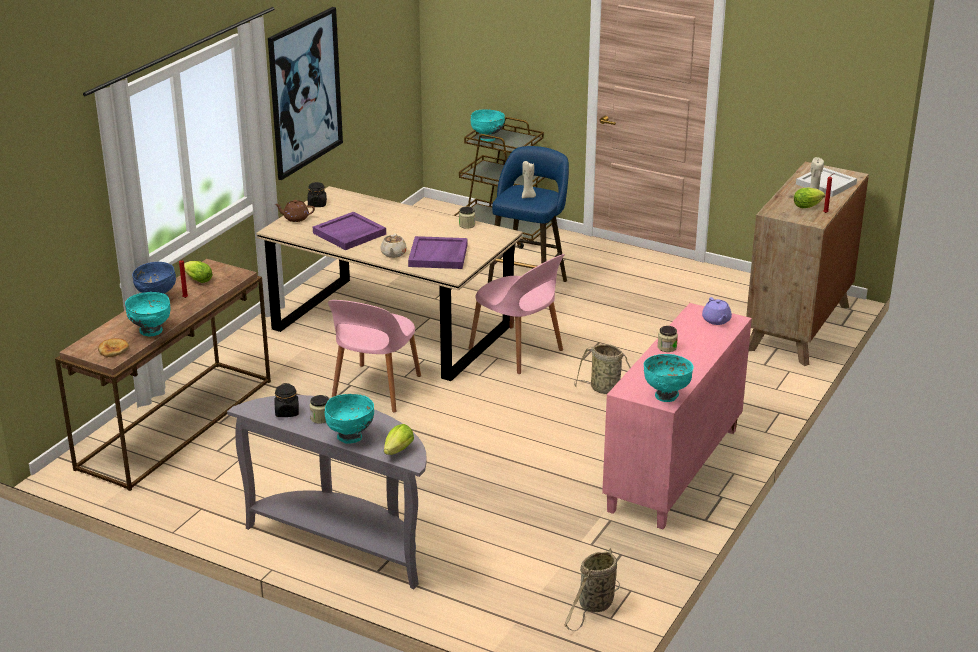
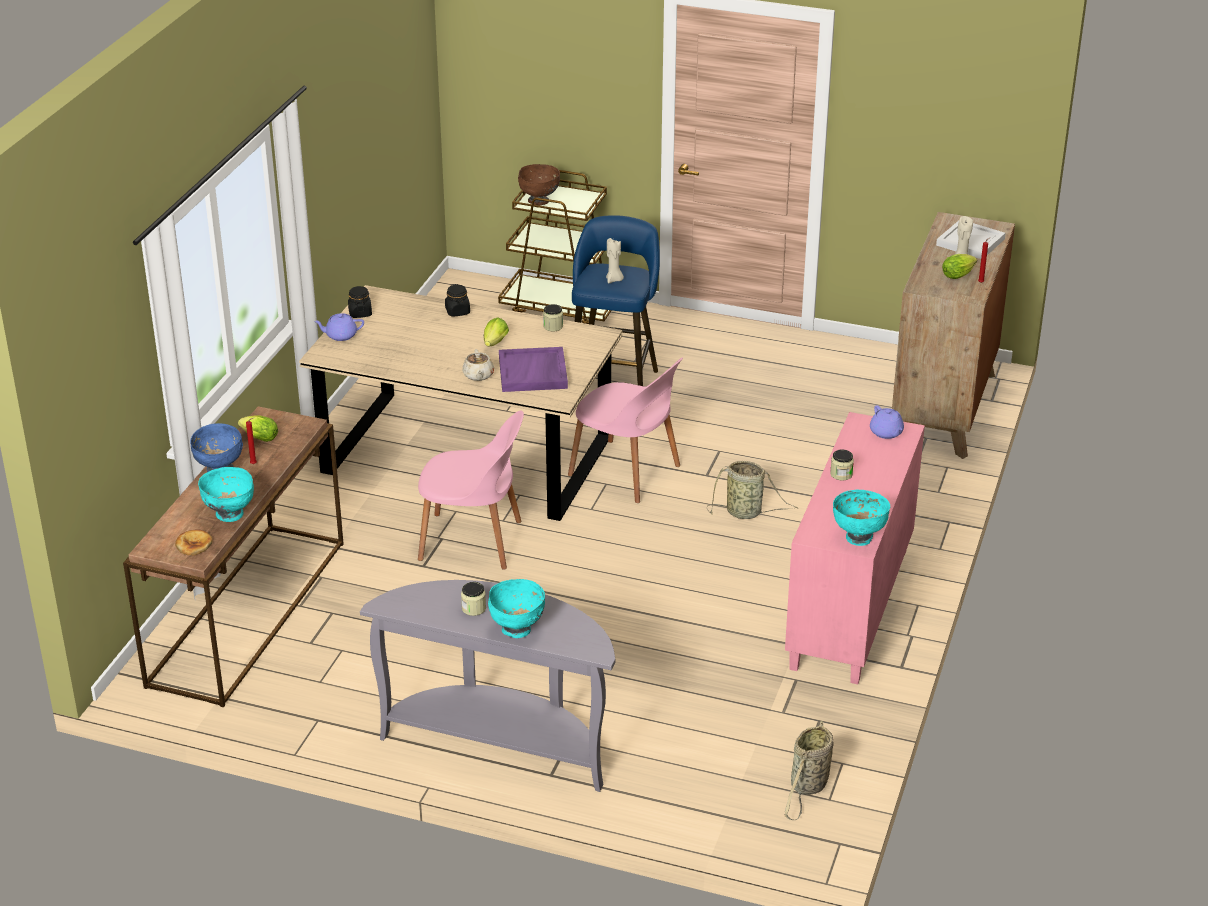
camera: 10 degrees left, 5 degrees up
picture [268,7,343,180] -> none
brown teapot [274,200,315,222] -> purple teapot [314,313,364,341]
black jar [275,383,299,417] -> black jar moved to [445,284,470,317]
purple tray [313,212,386,250] -> none
pink chair [328,300,421,412] -> pink chair turned 90 degrees counterclockwise [418,411,524,570]
lettuce [384,424,414,455] -> lettuce moved to [484,318,509,346]
turquoise bowl [471,109,505,142] -> brown bowl [518,164,560,205]

